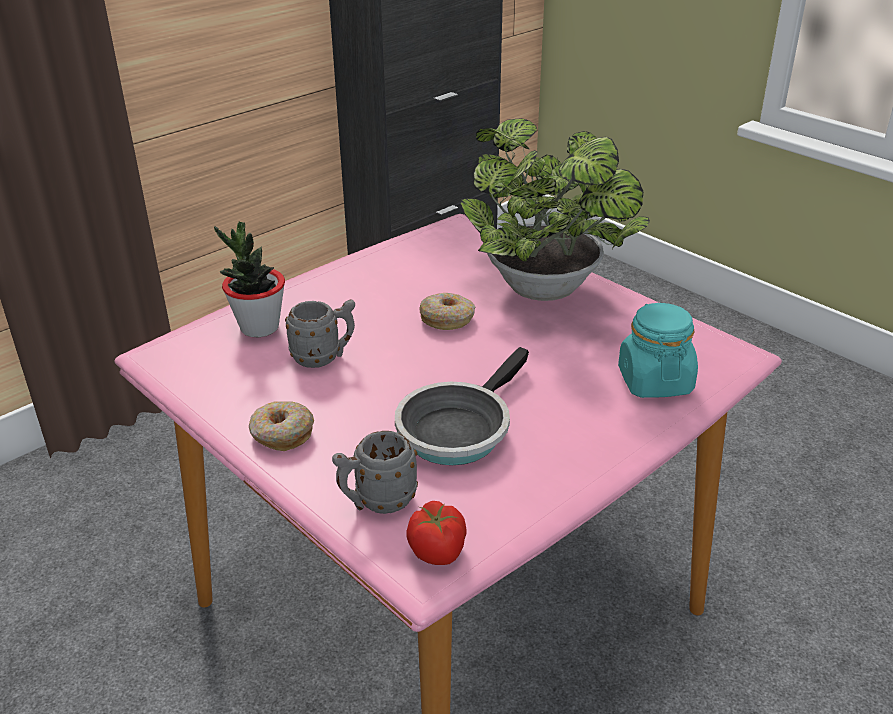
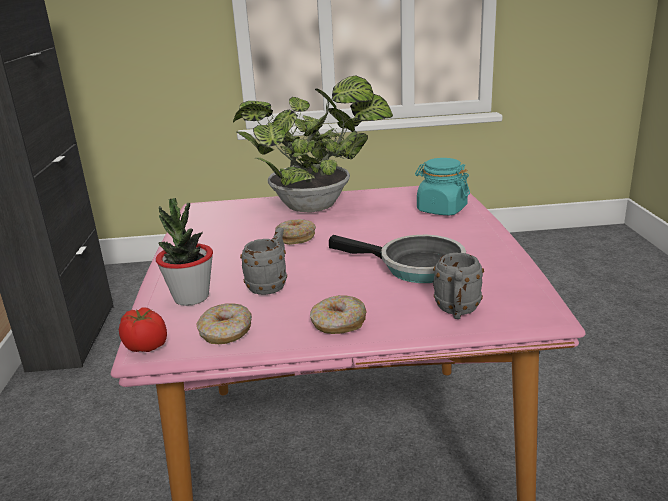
camera: 50 degrees left, 10 degrees down
frying pan [395,347,529,465] -> frying pan turned 45 degrees counterclockwise [329,235,466,283]
tomato [406,501,466,565] -> tomato moved to [119,307,167,352]
none -> donut [196,303,252,344]

